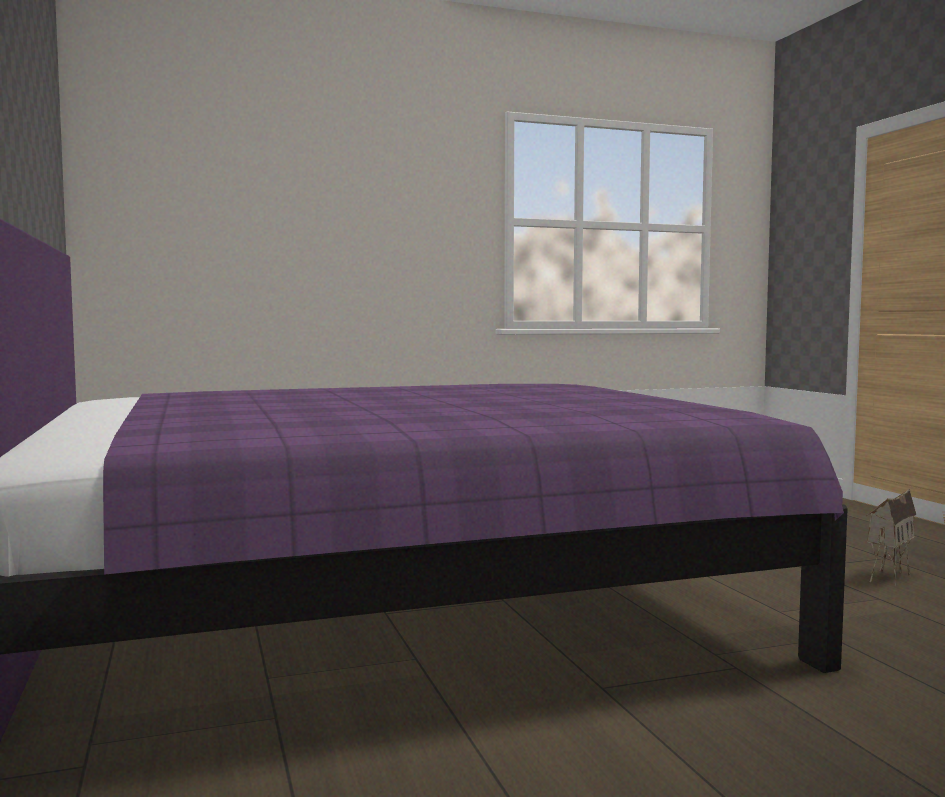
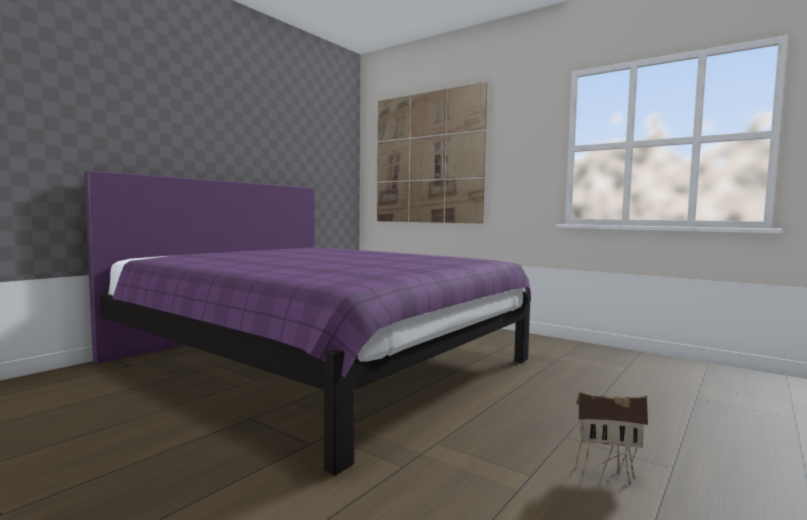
camera: 55 degrees right, 0 degrees up
none -> picture [377,82,487,224]

